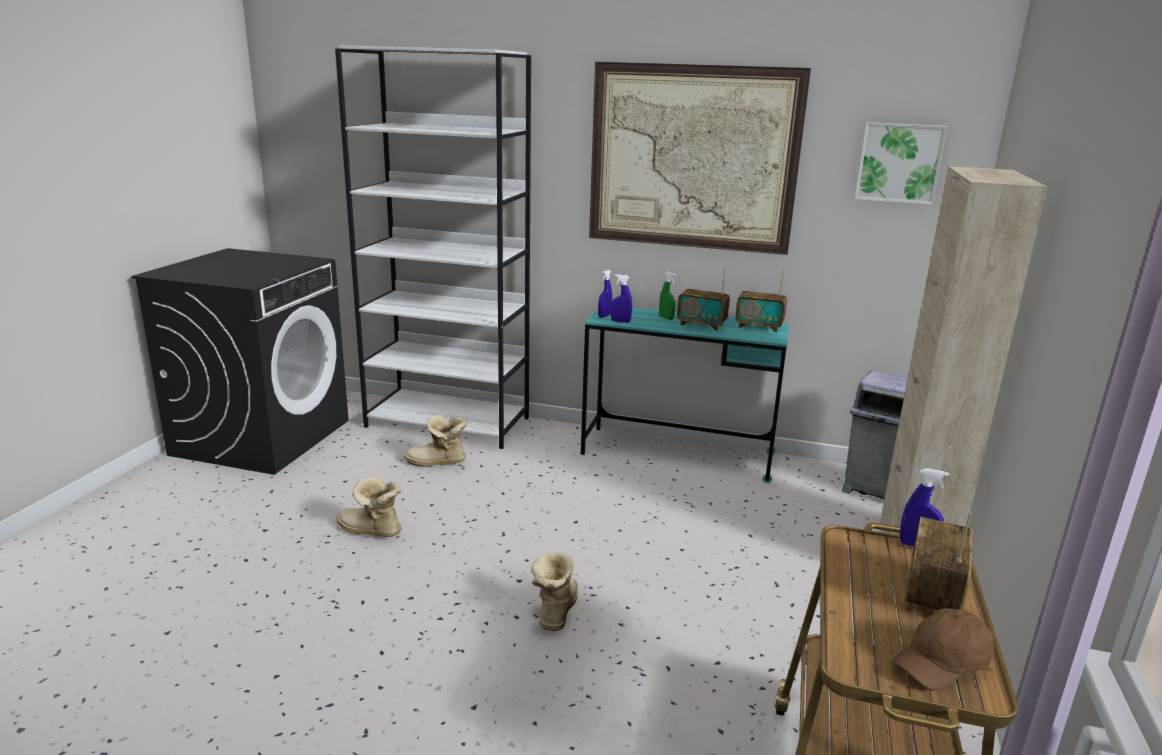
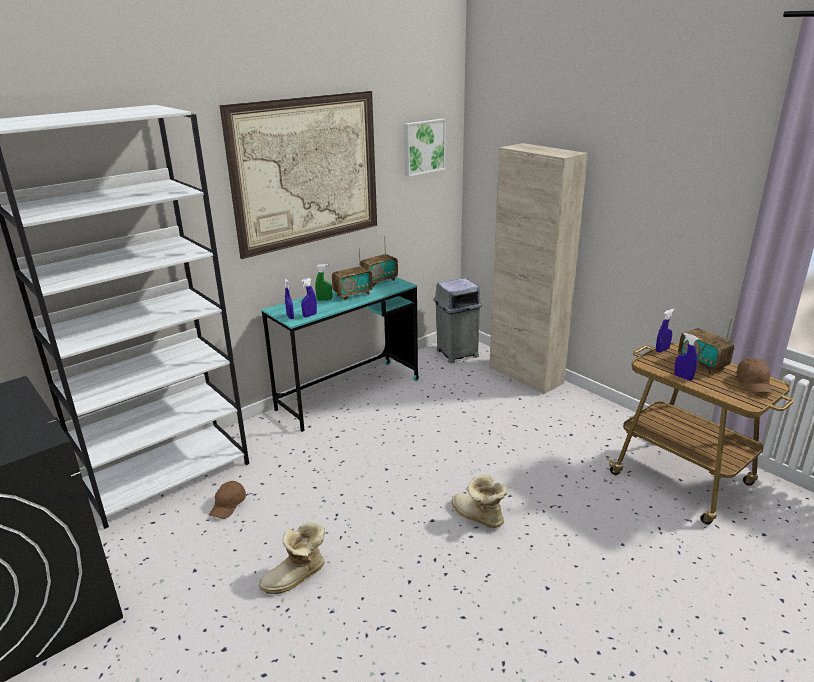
camera: 55 degrees left, 5 degrees up
boot [404,415,467,466] -> brown cap [209,481,246,519]
none -> blue spray bottle [674,333,698,381]

